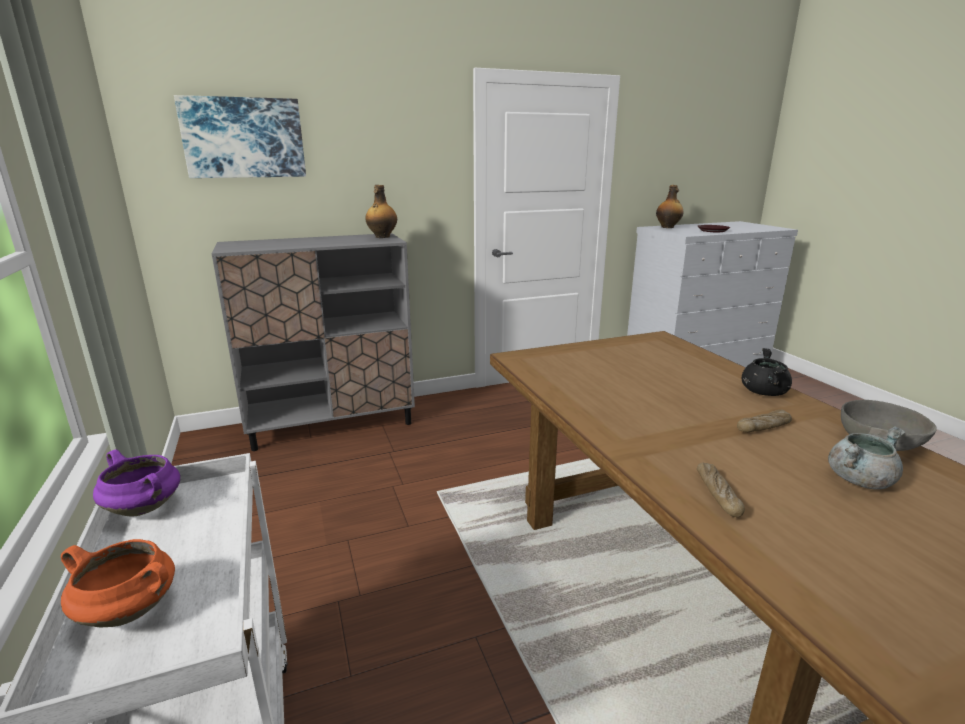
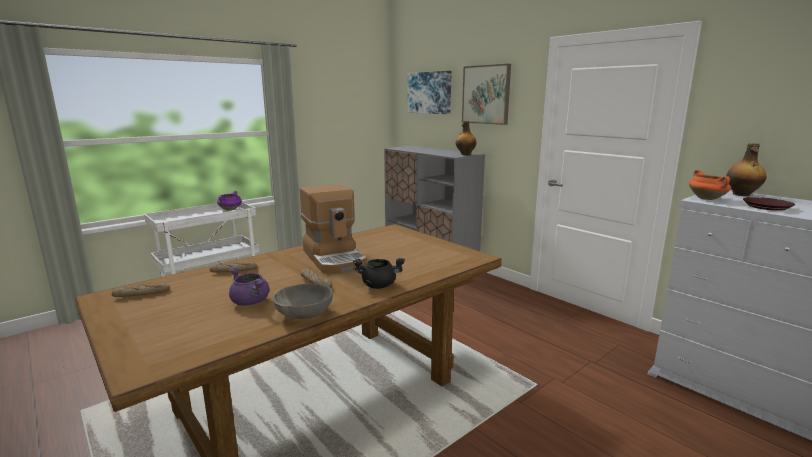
camera: 70 degrees right, 5 degrees down
orange cooking pot [61,539,175,627] -> orange cooking pot moved to [689,170,731,200]
grey cooking pot [828,426,905,489] -> purple cooking pot [229,267,269,306]
none -> bread [112,282,170,297]
none -> coffee machine [300,184,367,274]
none -> picture [462,64,511,125]

